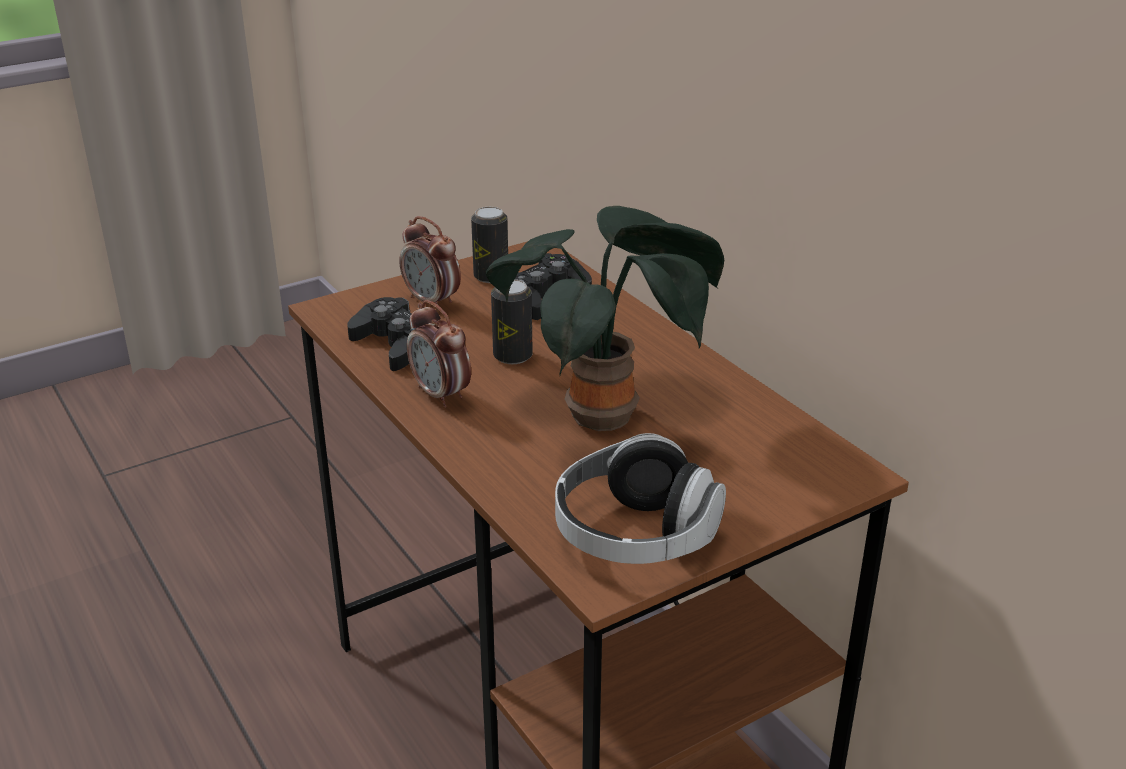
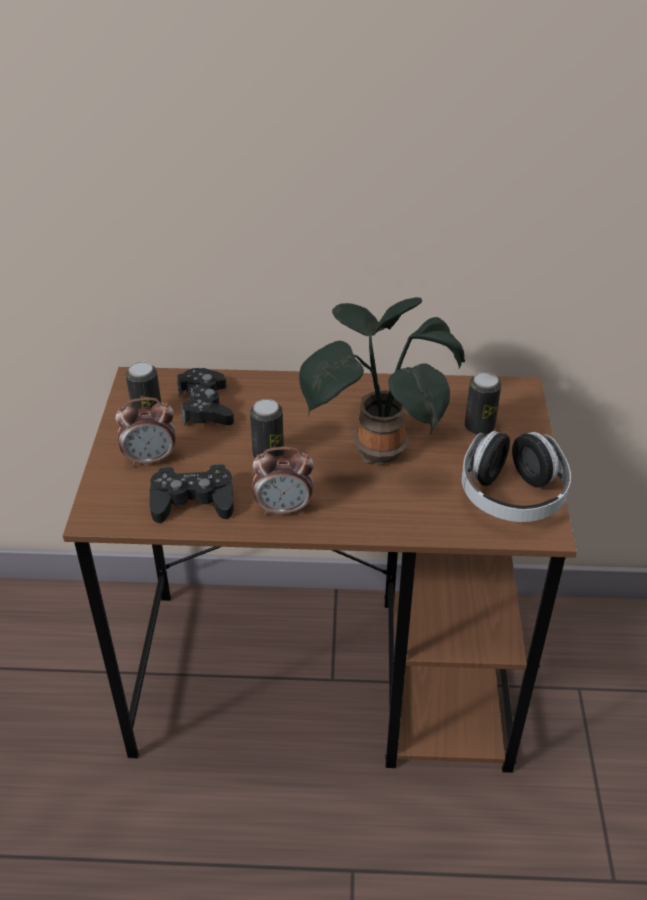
camera: 55 degrees left, 10 degrees up
none -> can [465,372,501,435]

